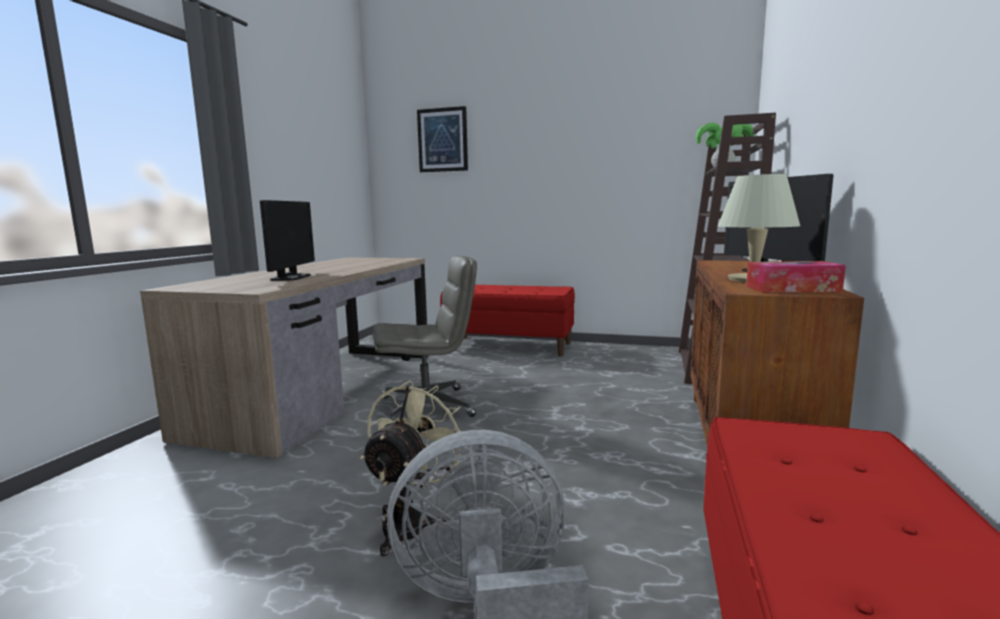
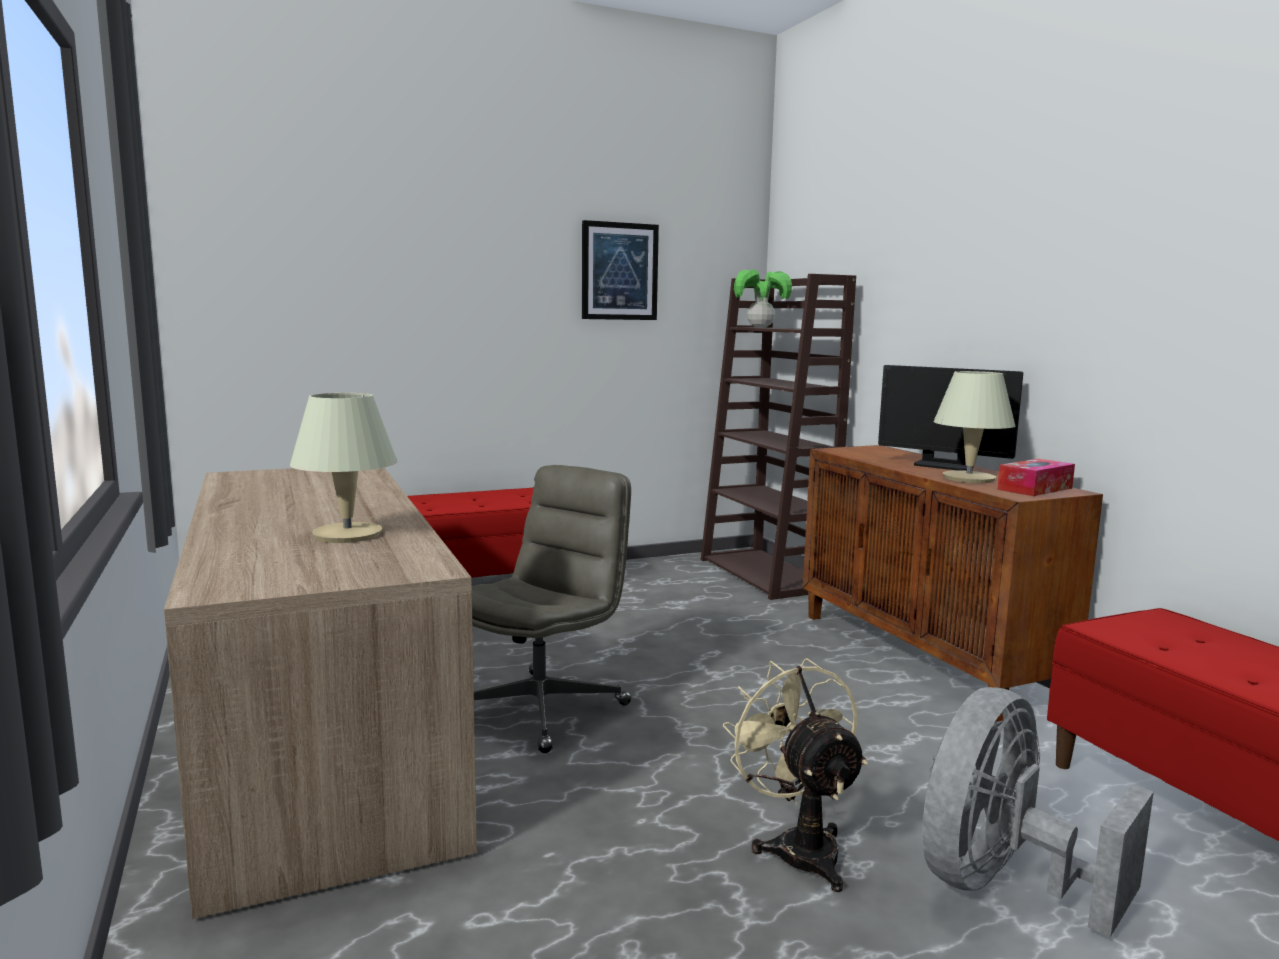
camera: 40 degrees left, 0 degrees up
monitor [260,200,315,281] -> beige table lamp [290,393,397,543]
picture [417,106,468,172] -> picture moved to [582,220,659,320]

